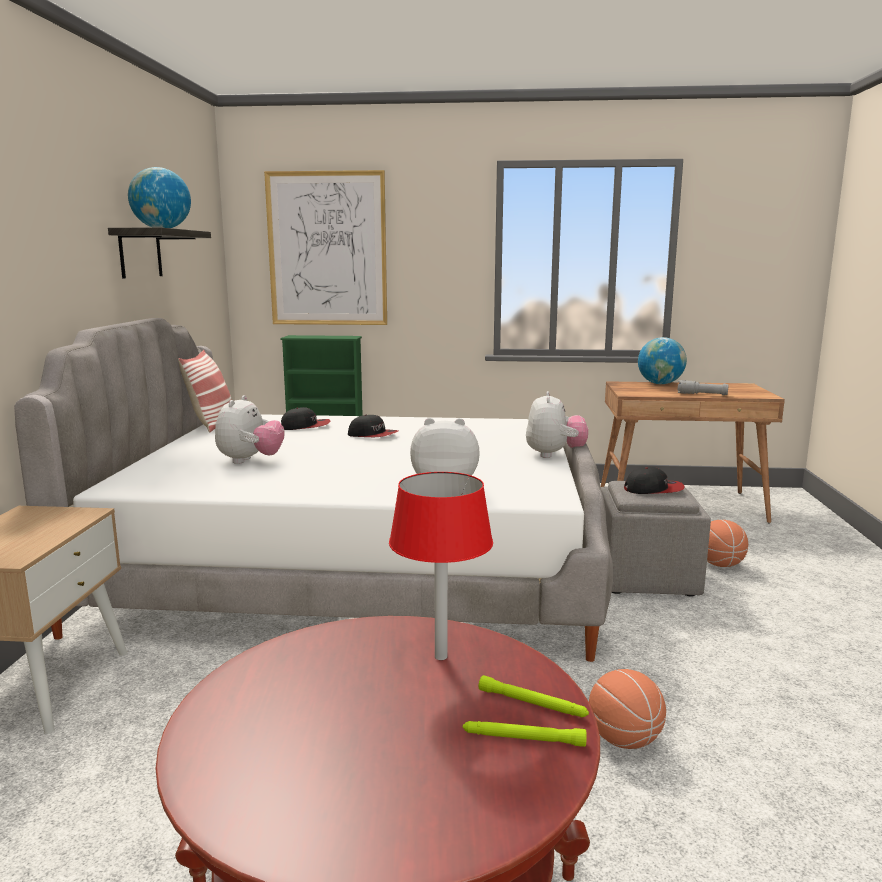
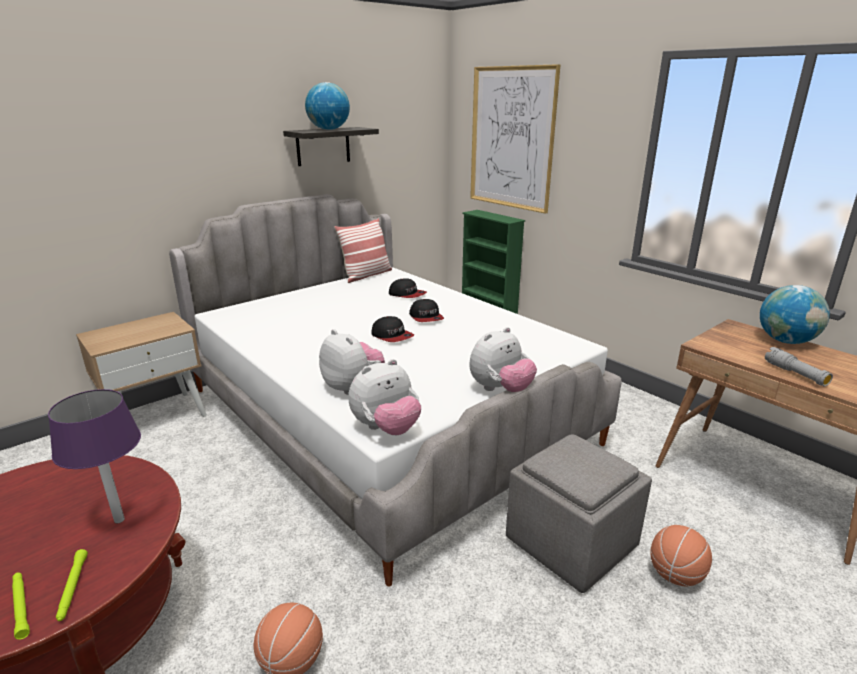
camera: 45 degrees right, 10 degrees up
plush toy [215,395,285,464] -> plush toy moved to [348,359,421,436]
red table lamp [389,472,493,660] -> purple table lamp [48,389,141,523]
cap [624,467,685,494] -> cap moved to [371,316,414,342]

